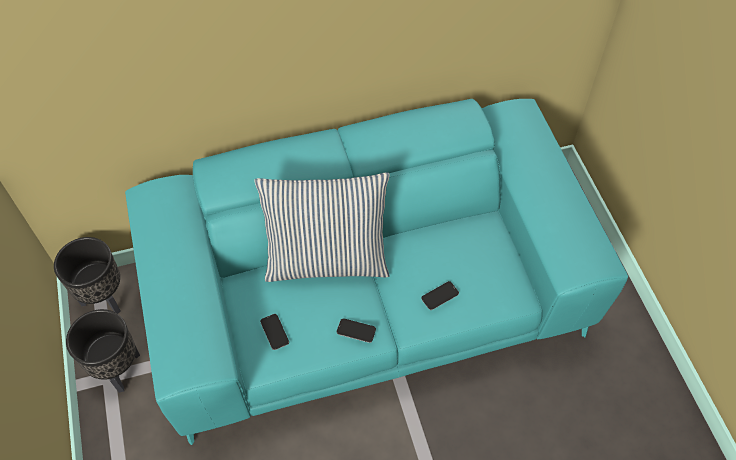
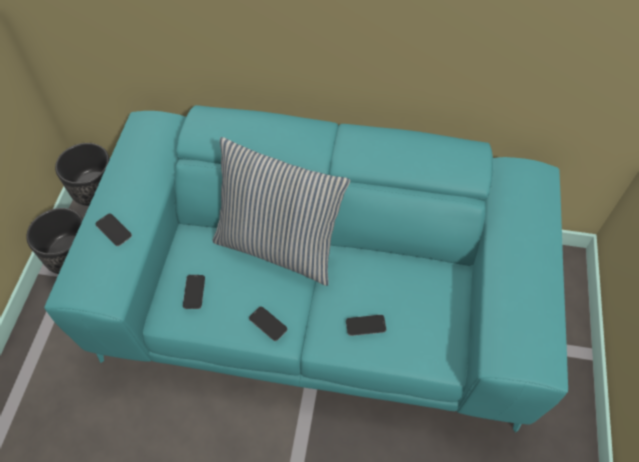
camera: 25 degrees right, 0 degrees up
none -> phone [95,213,132,246]

